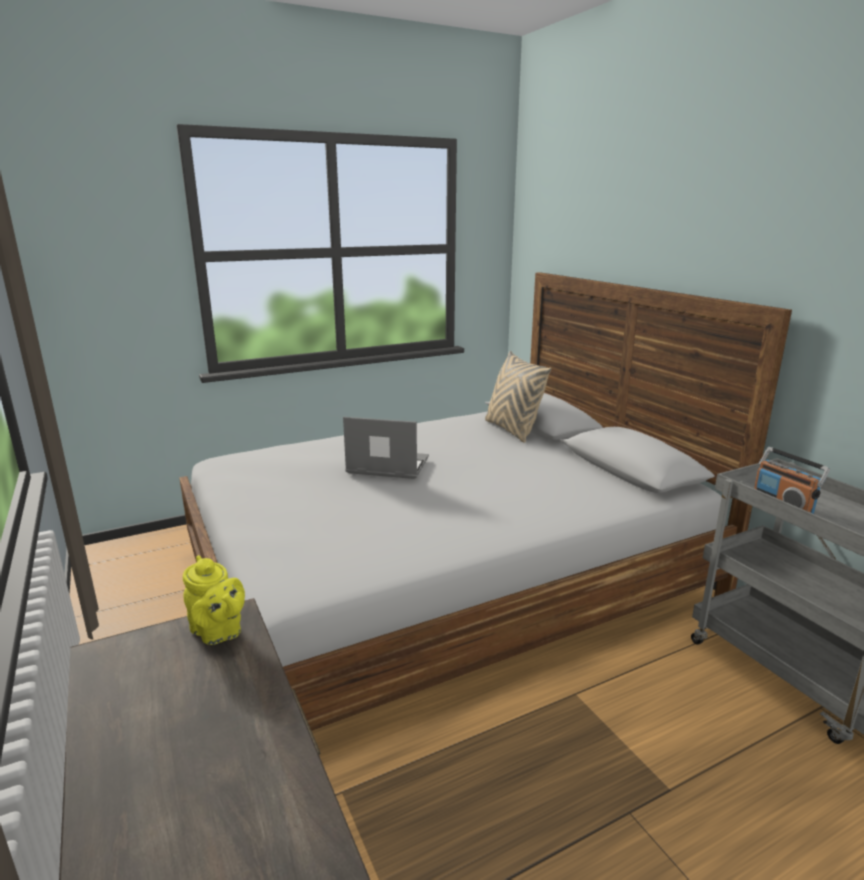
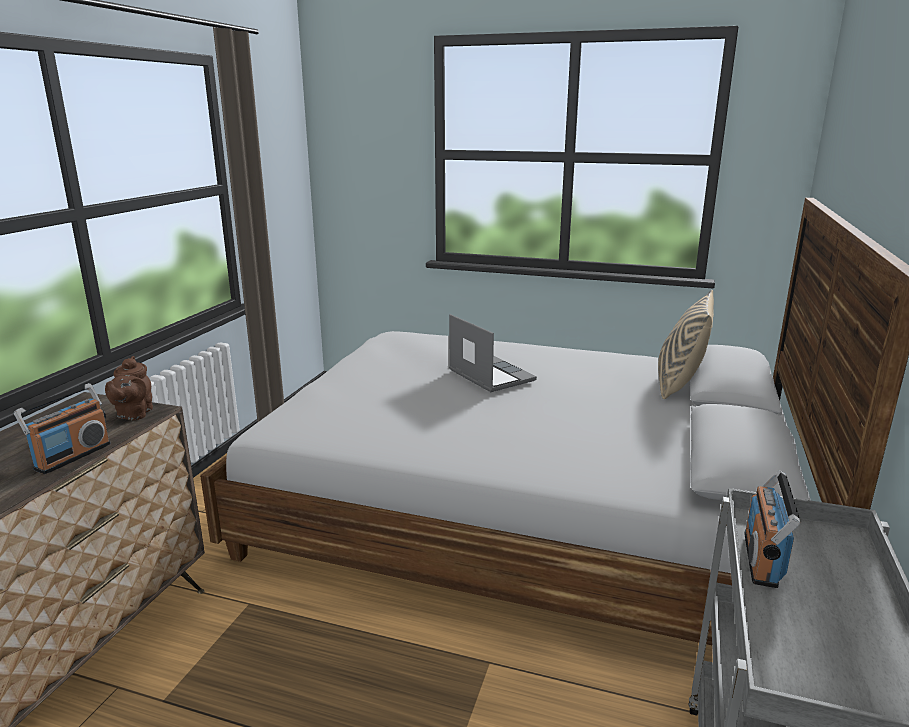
camera: 45 degrees right, 0 degrees up
yellow teapot [183,555,245,645] -> brown teapot [105,356,153,420]
none -> radio [14,383,111,474]

